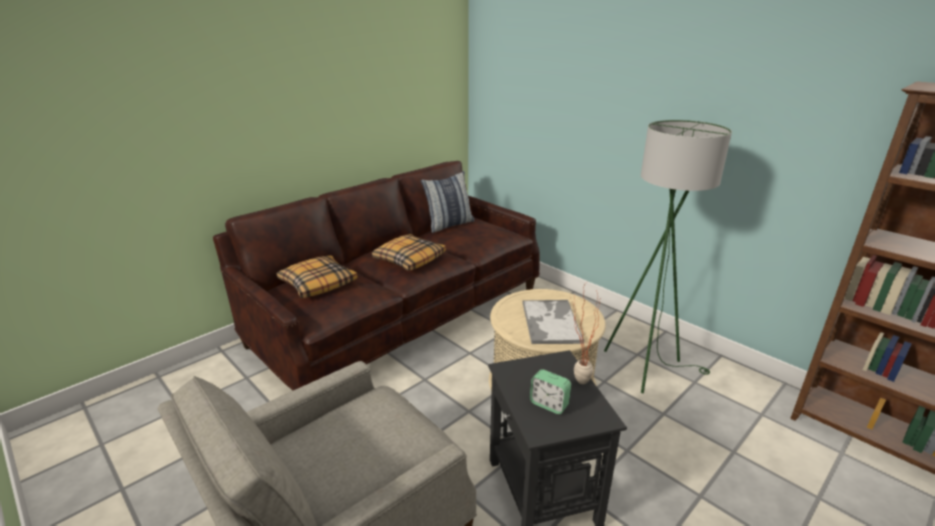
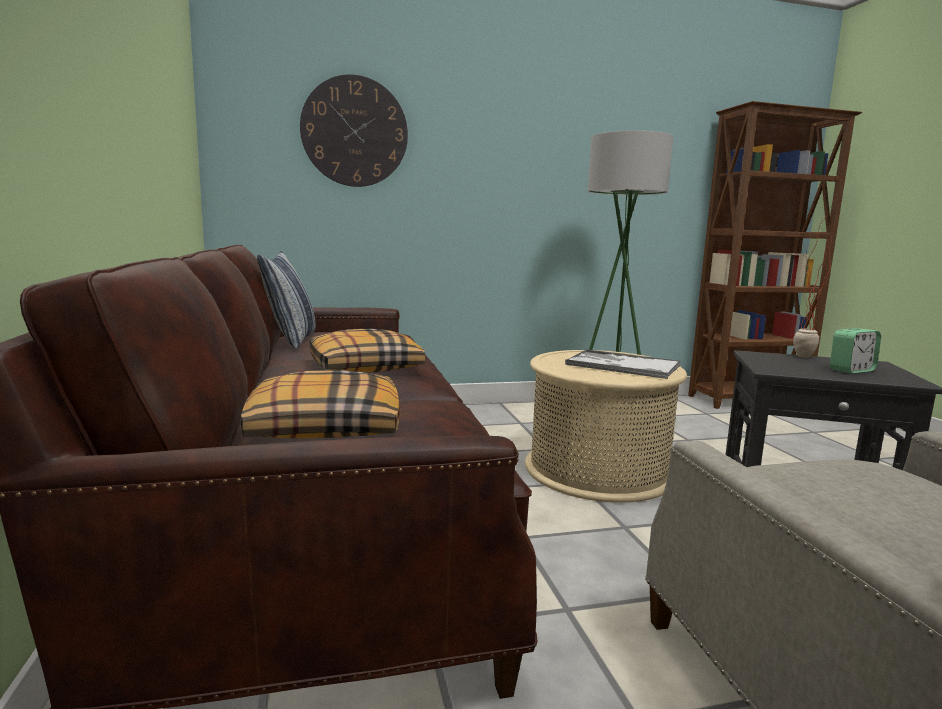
camera: 60 degrees left, 15 degrees down
none -> wall clock [300,74,408,187]

